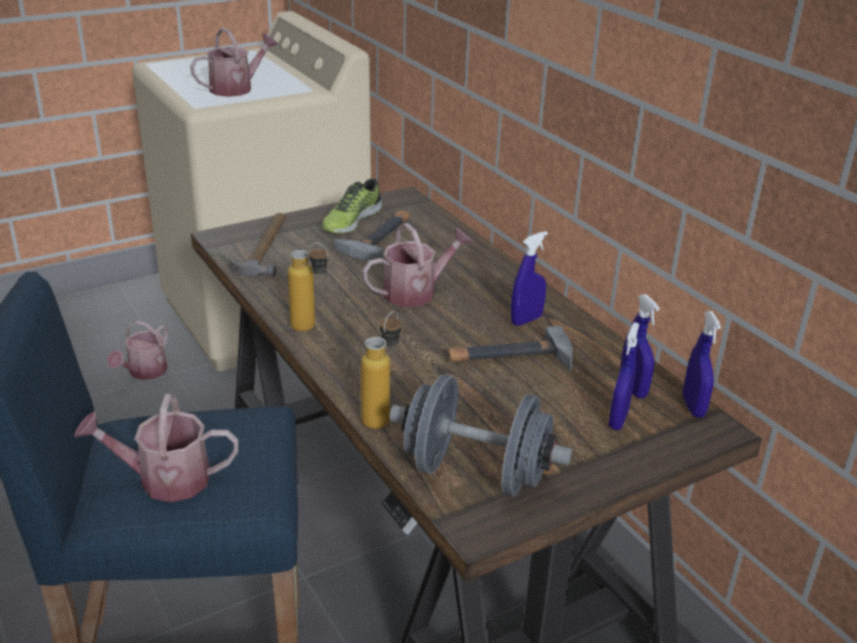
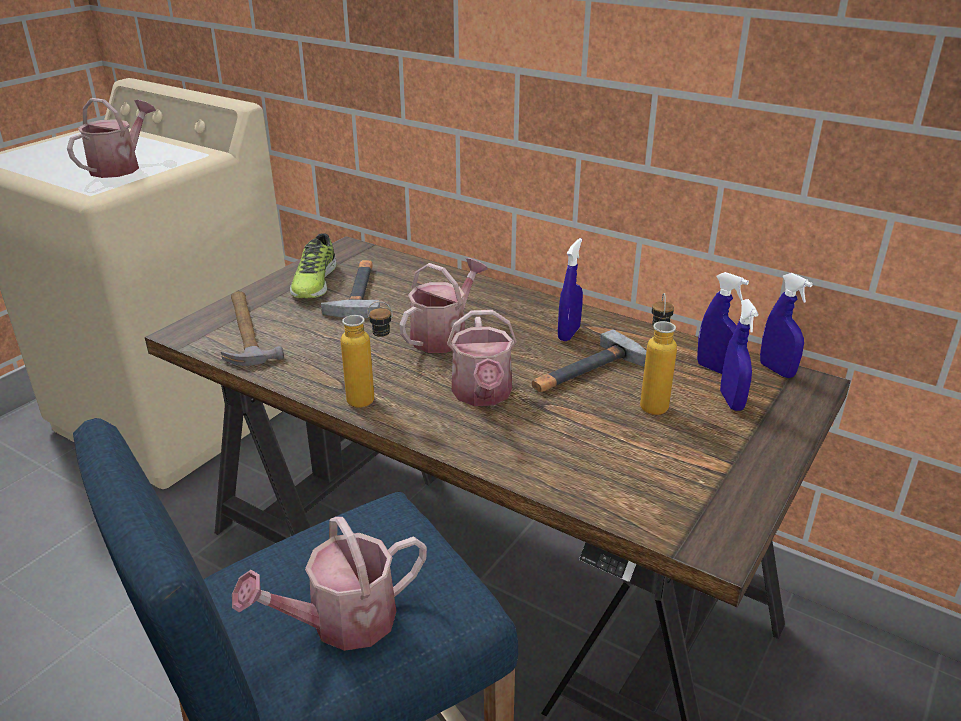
camera: 25 degrees left, 0 degrees up
watering can [107,321,168,380] -> watering can moved to [447,310,517,406]
bottle [361,311,401,429] -> bottle moved to [640,293,677,415]
grey dumbbell [390,375,572,496] -> none

